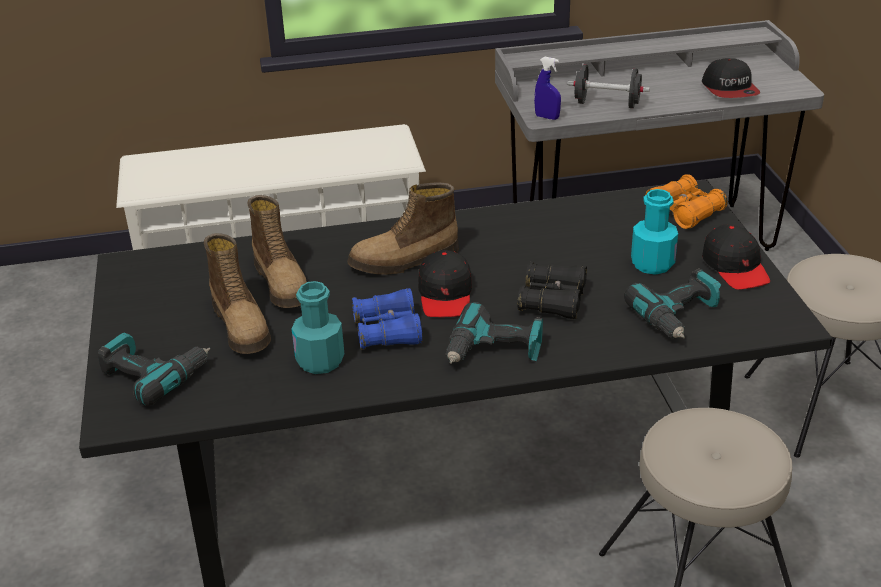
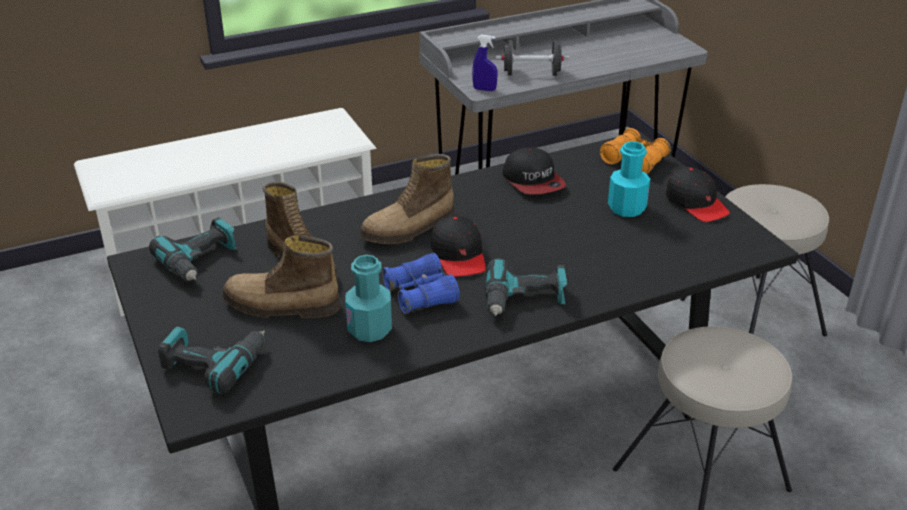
camera: 15 degrees left, 0 degrees up
boot [204,233,271,354] -> boot turned 135 degrees clockwise [222,235,341,318]
black binoculars [518,261,587,319] -> none
power drill [624,269,721,339] -> power drill moved to [149,217,237,281]
cap [702,58,760,98] -> cap moved to [502,147,566,195]

